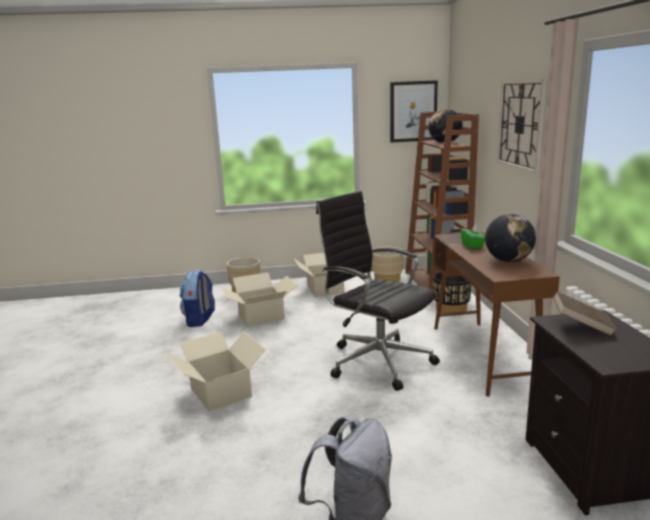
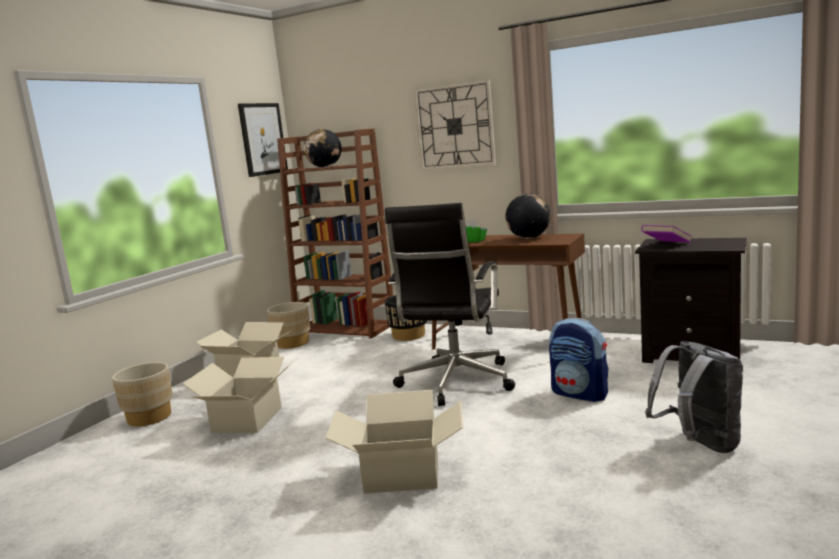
camera: 55 degrees left, 5 degrees down
backpack [180,269,215,327] -> backpack moved to [549,318,609,402]
black office chair [316,191,440,391] -> black office chair turned 60 degrees counterclockwise [385,203,515,406]
brown book [553,291,616,336] -> purple book [641,225,692,242]

